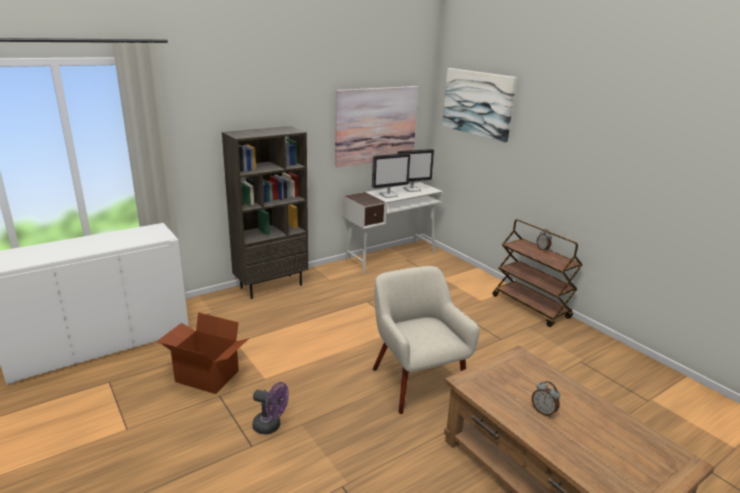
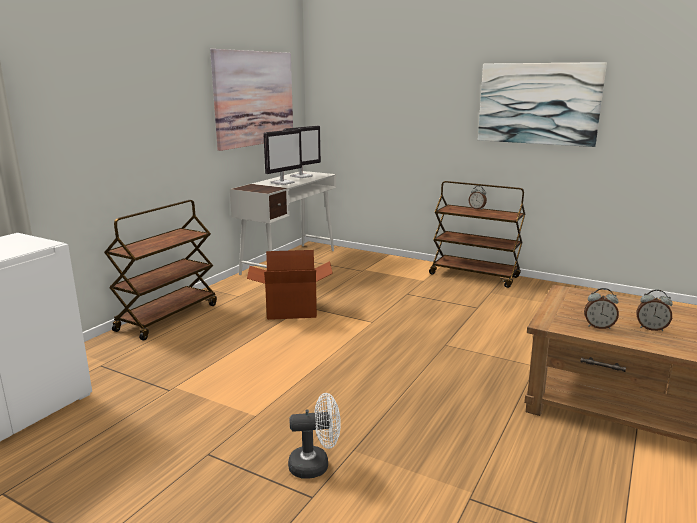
camera: 25 degrees left, 5 degrees down
cardboard box [156,312,249,394] -> cardboard box moved to [247,250,333,320]
brown bookcase [222,126,308,299] -> brown cart [104,200,217,341]
purple fan [252,382,289,434] -> white fan [288,393,341,479]
beige armchair [373,266,480,414] -> none
picture [442,68,517,142] -> picture moved to [478,62,607,147]
none -> alarm clock [584,288,619,329]

